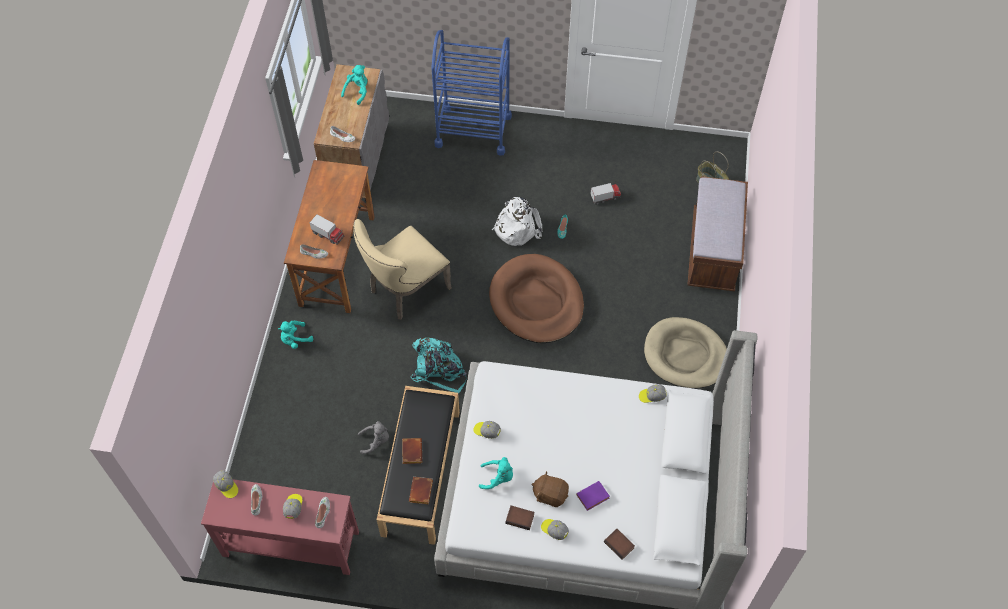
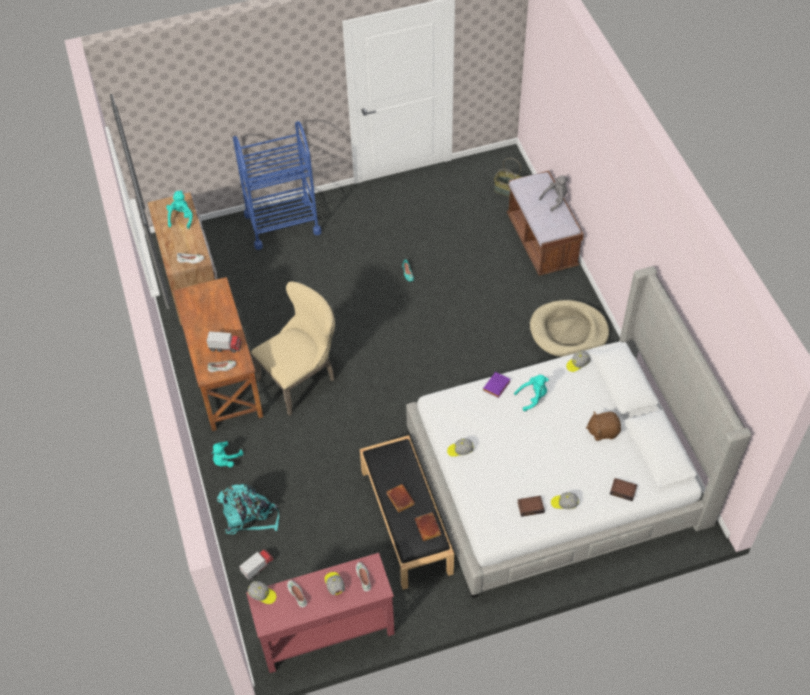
camera: 25 degrees left, 5 degrees down
beige chair [353,219,452,320] -> beige chair turned 150 degrees counterclockwise [251,281,335,416]
grey plush toy [358,421,389,454] -> grey plush toy moved to [539,175,568,211]
turquoise backpack [410,337,467,394] -> turquoise backpack moved to [217,484,279,534]
turquoise plush toy [479,457,513,489] -> turquoise plush toy moved to [514,375,549,411]
brown dog bed [489,254,584,343] -> none
white backpack [492,197,543,246] -> none
brown plush toy [531,471,569,507] -> brown plush toy moved to [586,411,621,441]
purple book [576,481,610,511] -> purple book moved to [483,372,511,398]
toy truck [590,183,621,205] -> toy truck moved to [239,549,274,581]

